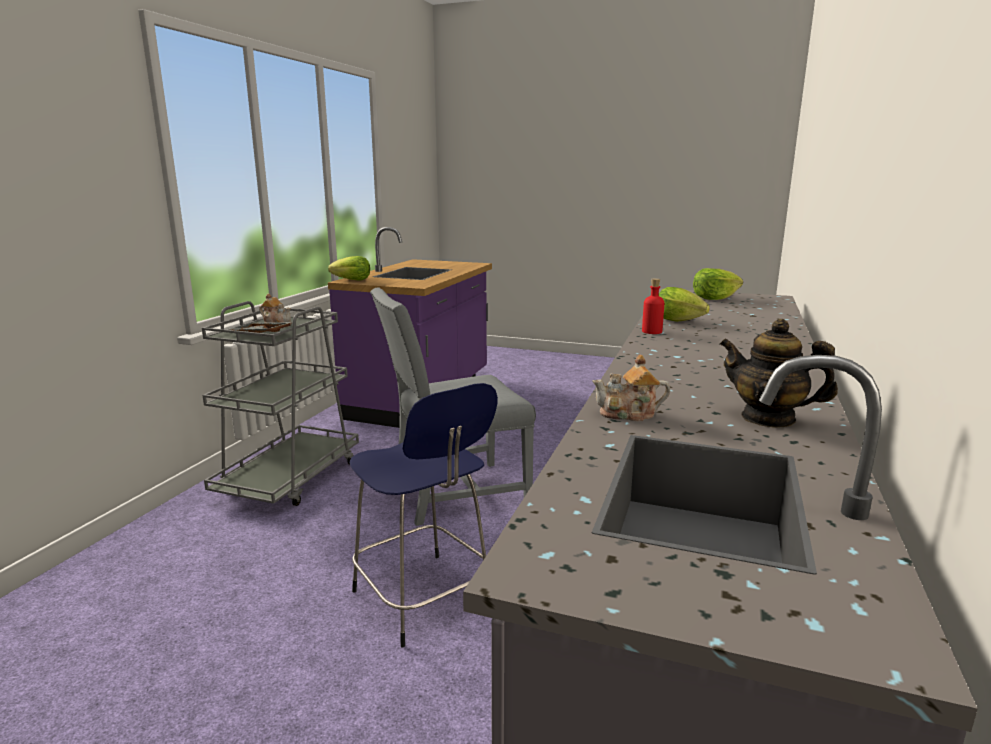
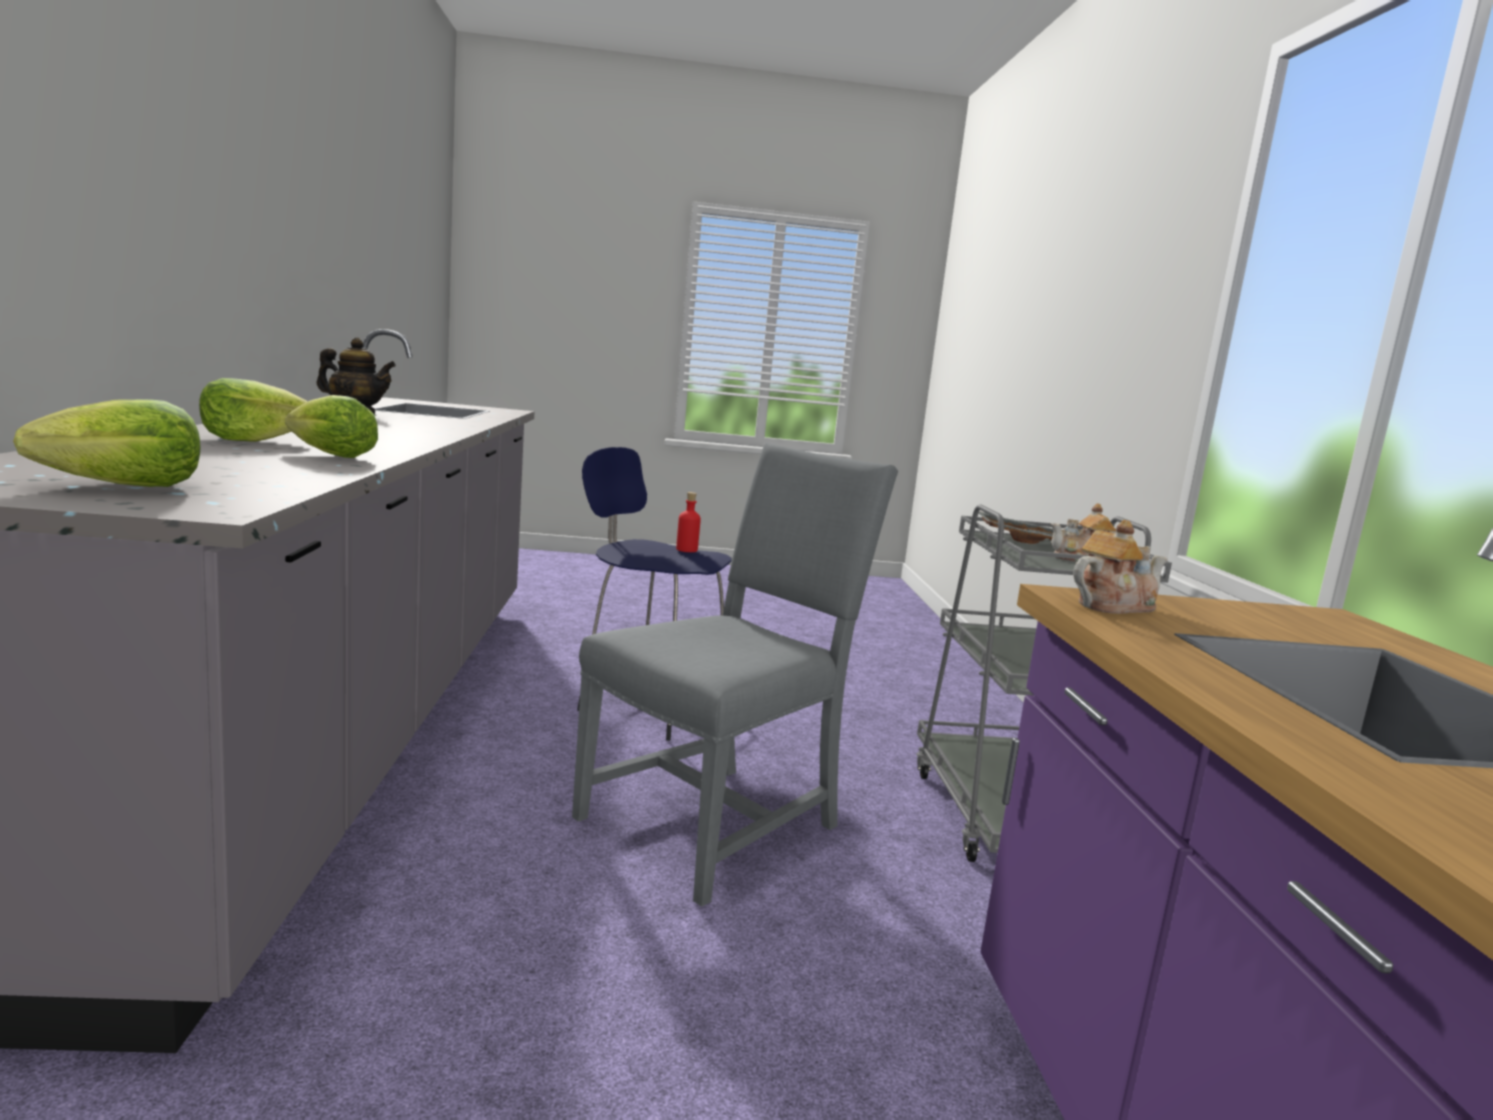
camera: 155 degrees right, 5 degrees down
lettuce [328,256,370,280] -> lettuce moved to [199,378,308,442]
teapot [592,355,670,421] -> teapot moved to [1073,520,1168,614]
red bottle [642,278,664,334] -> red bottle moved to [676,492,701,552]

